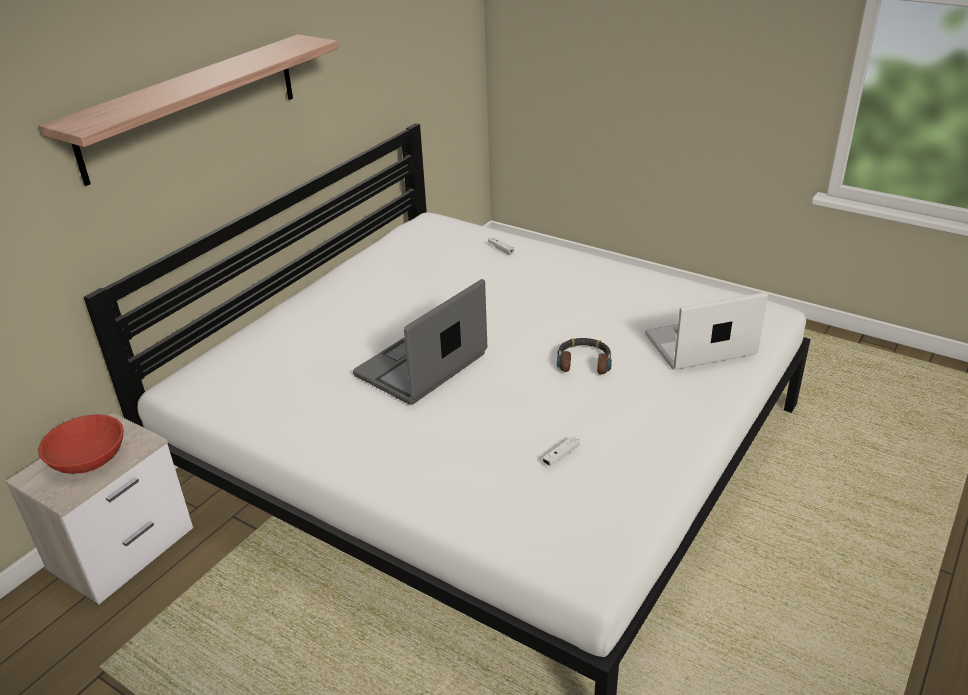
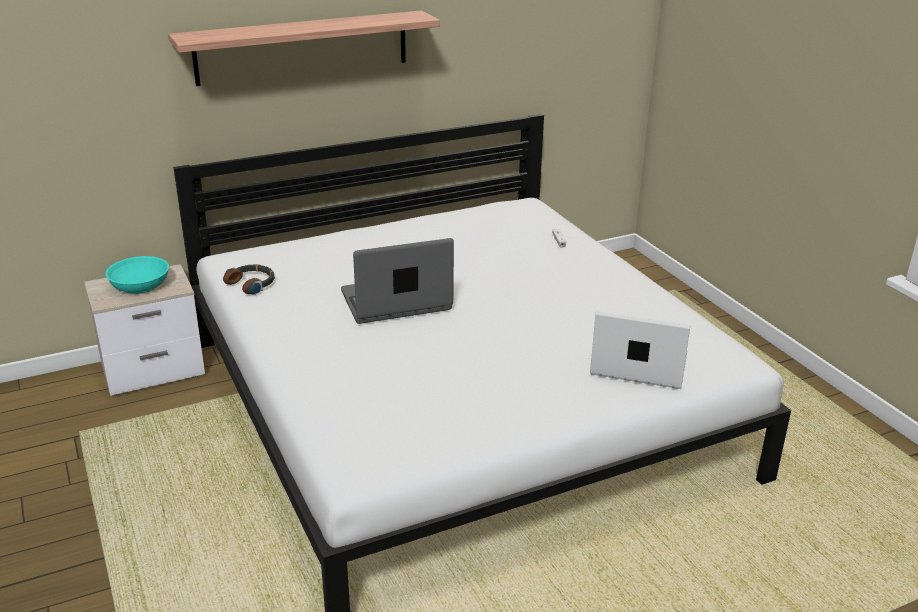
camera: 30 degrees right, 5 degrees down
red bowl [38,414,124,474] -> turquoise bowl [105,256,169,294]
white game controller [543,436,580,466] -> none
headphones [557,338,612,374] -> headphones moved to [223,264,275,295]

